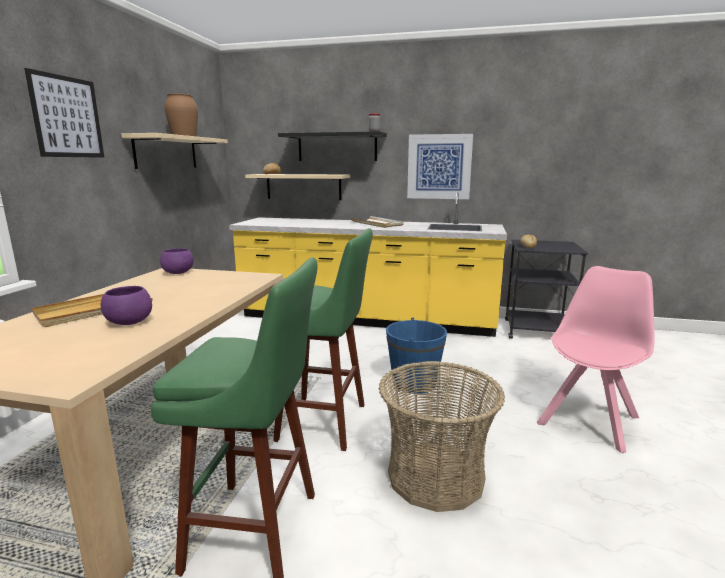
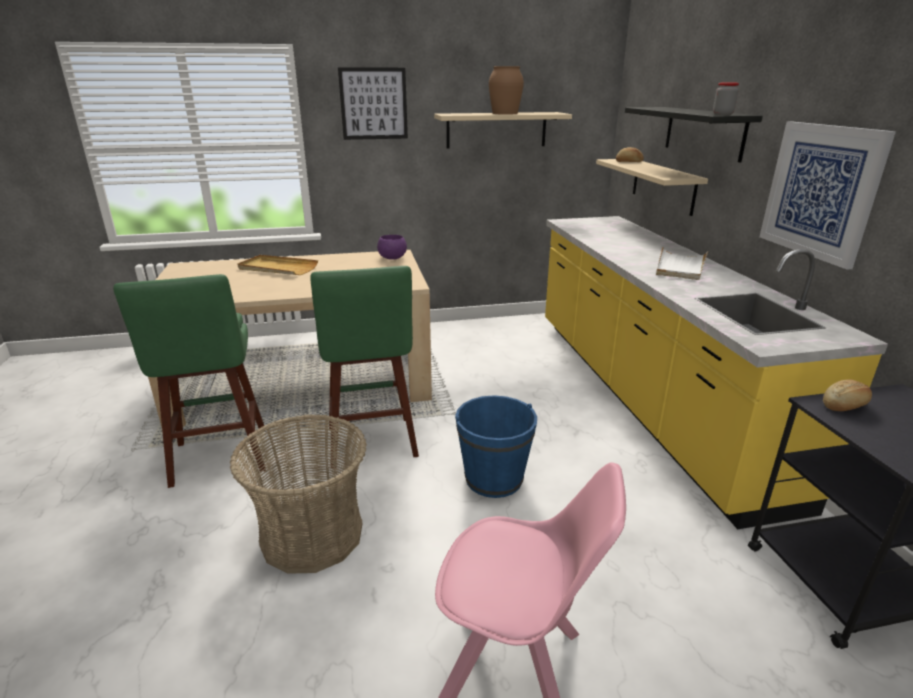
camera: 65 degrees right, 10 degrees up
purple bowl [101,286,152,325] -> none

